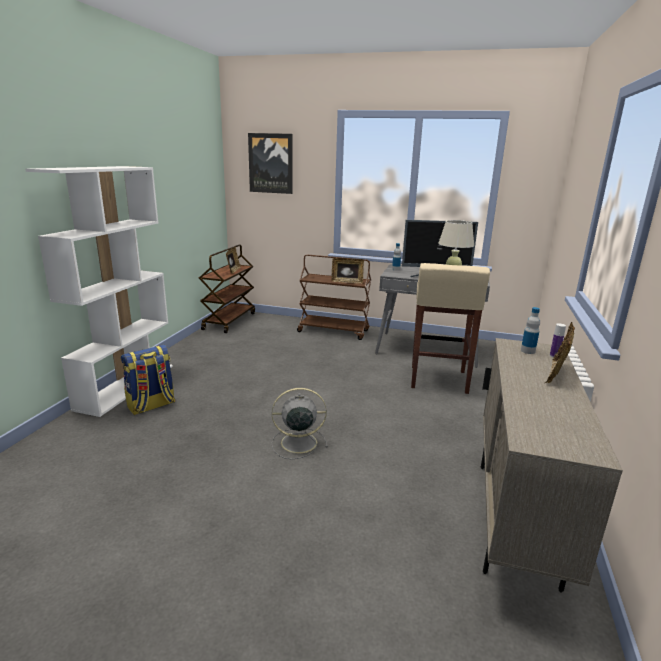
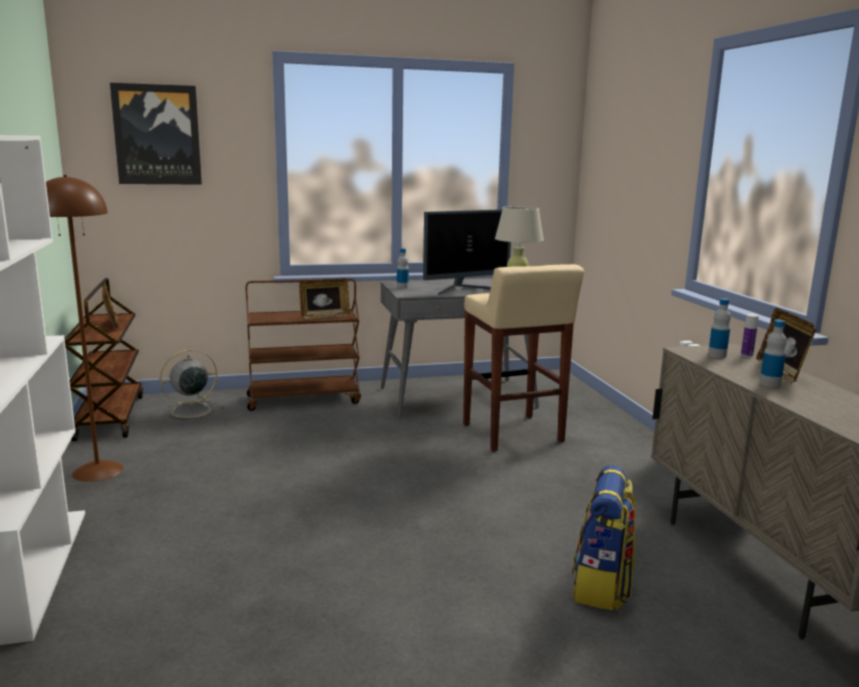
camera: 30 degrees left, 5 degrees down
backpack [121,345,175,415] -> backpack moved to [572,465,636,610]
grey fan [272,388,328,459] -> grey fan moved to [159,349,224,423]
none -> brown floor lamp [46,175,124,482]
none -> bottle [759,320,787,387]

